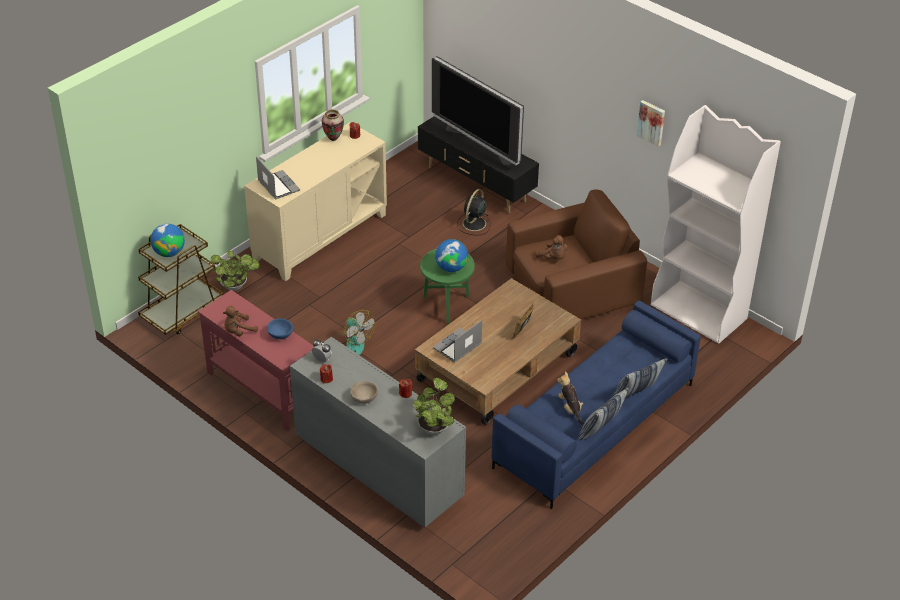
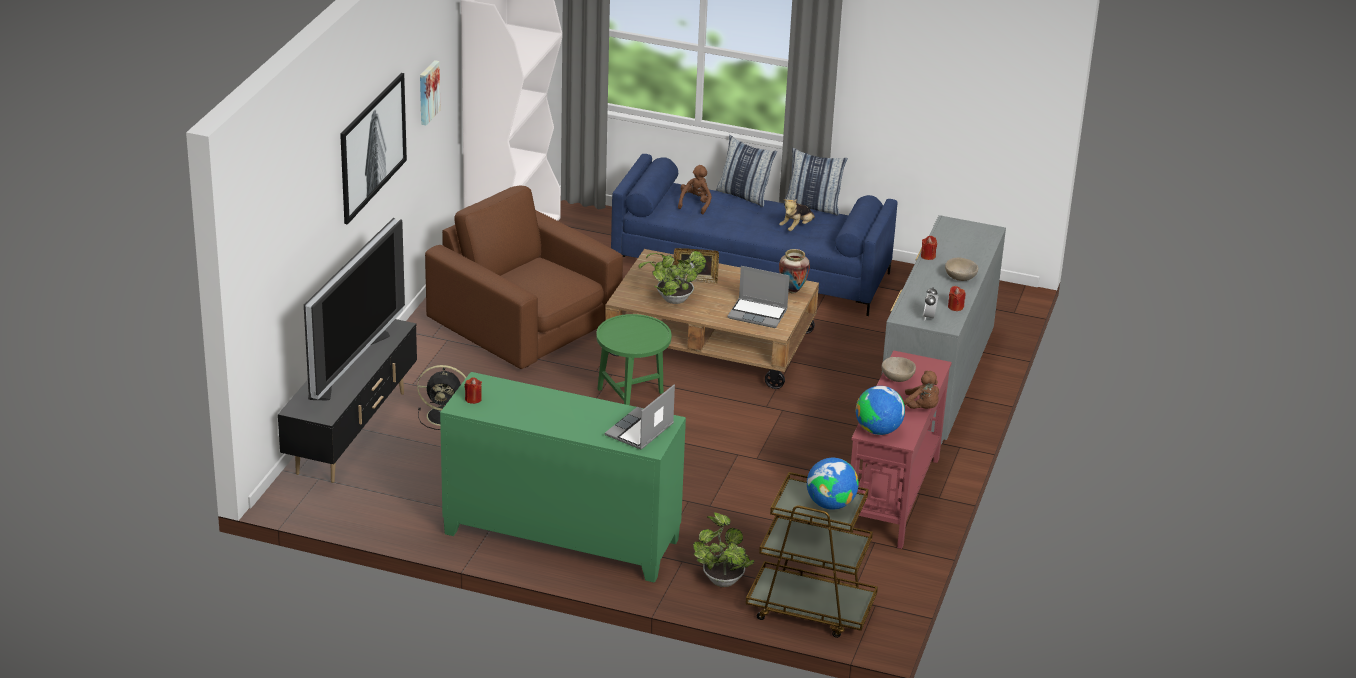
camera: 115 degrees left, 10 degrees down
beige cabinet [244,122,387,281] -> green cabinet [440,372,686,583]
blue bowl [267,318,293,339] -> beige bowl [882,357,916,382]
vase [321,109,344,141] -> vase moved to [779,249,810,293]
fan [334,310,375,355] -> none
potted plant [413,377,455,435] -> potted plant moved to [638,251,707,304]
globe [435,239,468,272] -> globe moved to [856,386,905,435]
brown plush toy [535,235,568,260] -> brown plush toy moved to [678,165,712,214]
none -> picture [340,73,407,225]

